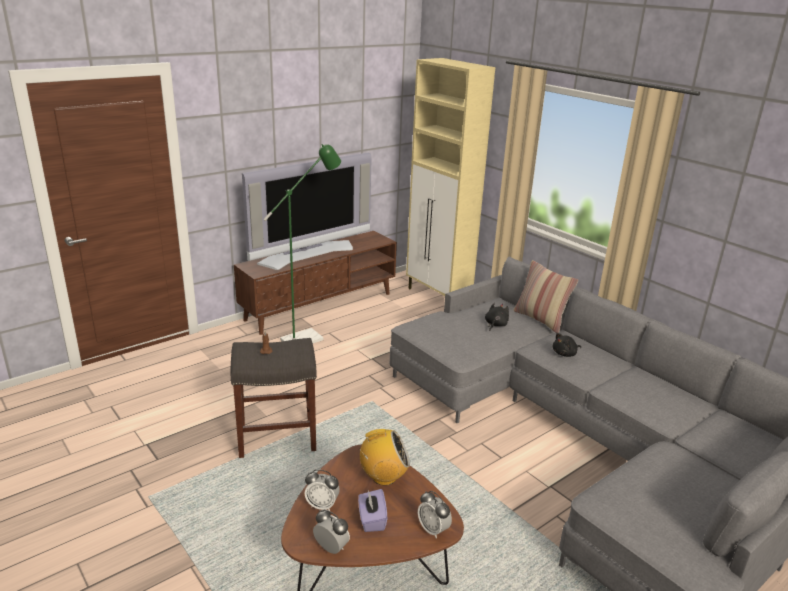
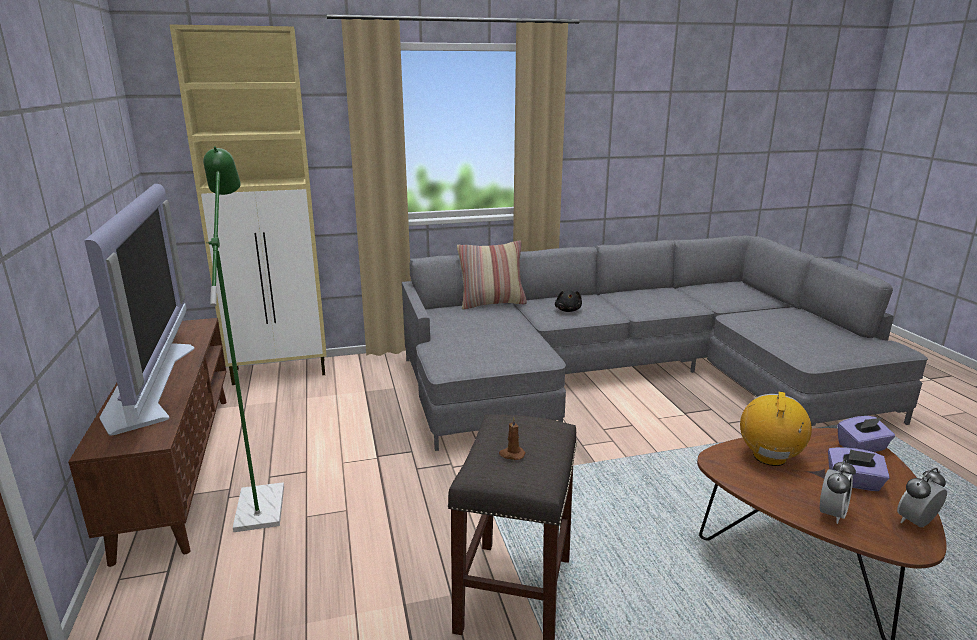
camera: 65 degrees left, 5 degrees down
alarm clock [418,491,452,538] -> purple tissue box [838,416,895,452]
black plush toy [485,303,509,331] -> none

